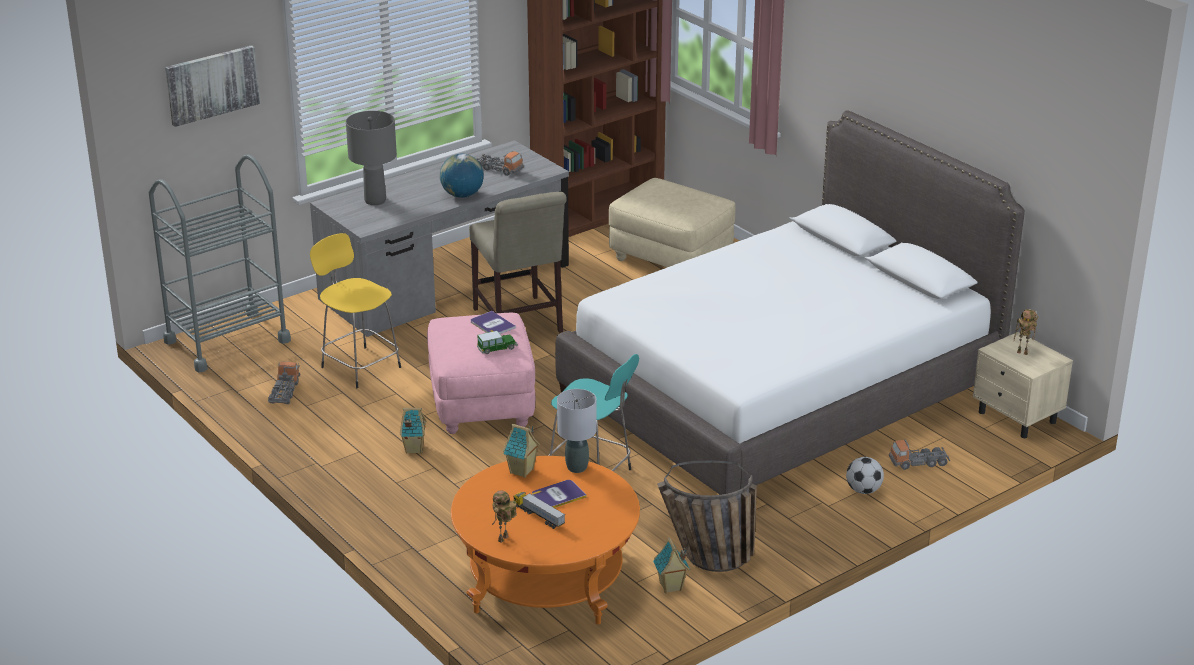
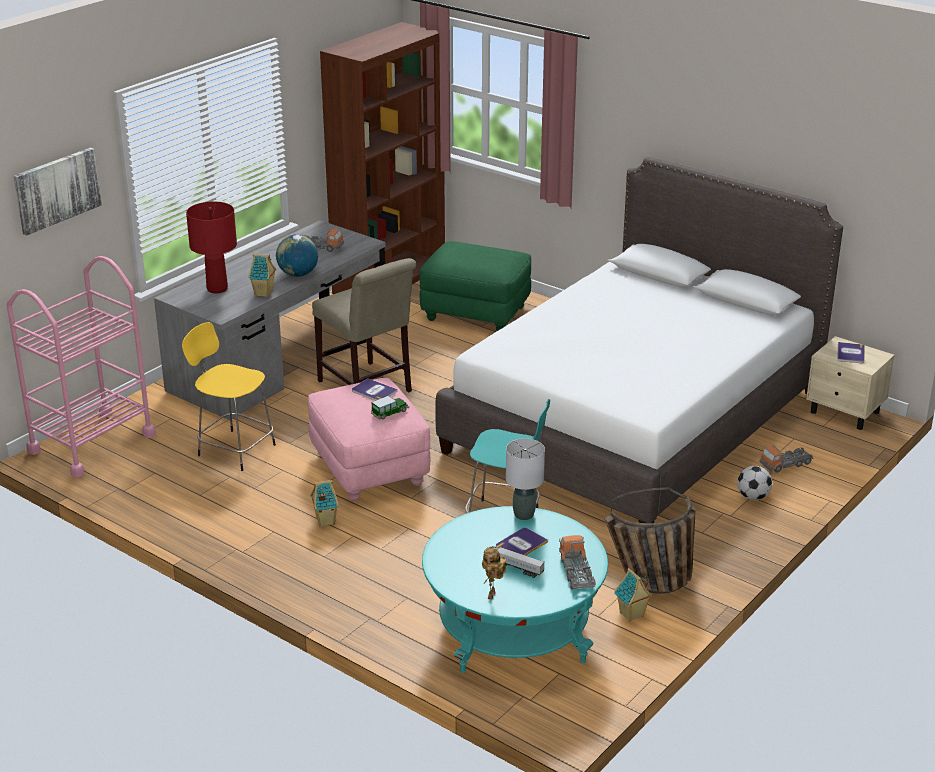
camera: 15 degrees left, 0 degrees up
grey cart [149,155,291,372] -> pink cart [7,256,156,478]
toy truck [268,362,300,404] -> toy truck moved to [559,535,596,589]
grey table lamp [346,111,397,205] -> red table lamp [186,202,237,293]
orange coffee table [451,456,640,624] -> turquoise coffee table [422,506,608,673]
toy house [502,424,540,478] -> toy house moved to [248,254,276,297]
beige ottoman [609,178,736,267] -> green ottoman [420,241,531,331]
toy robot [1014,309,1038,355] -> book [837,342,865,363]

